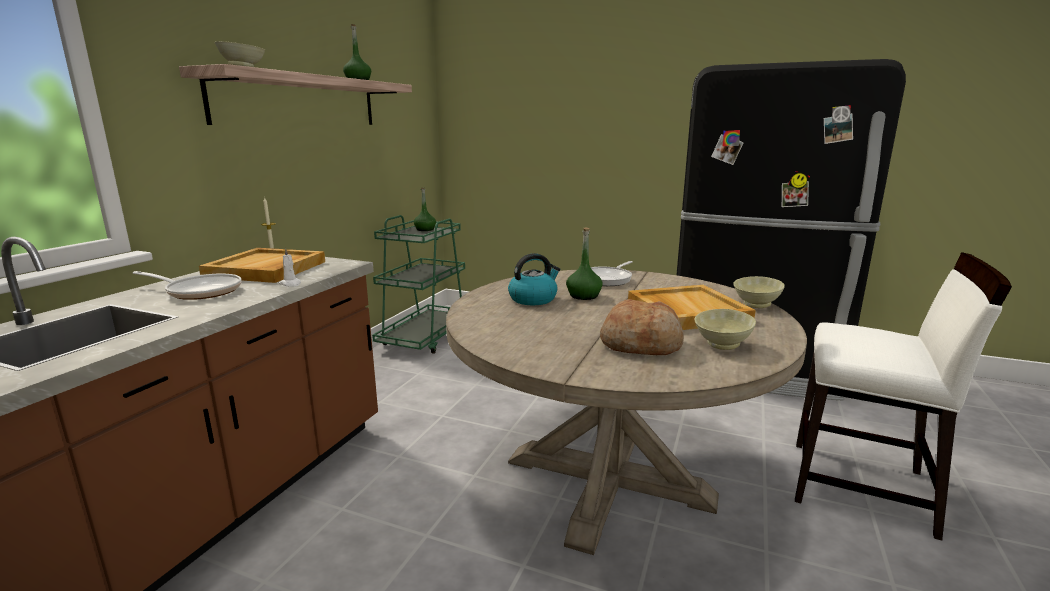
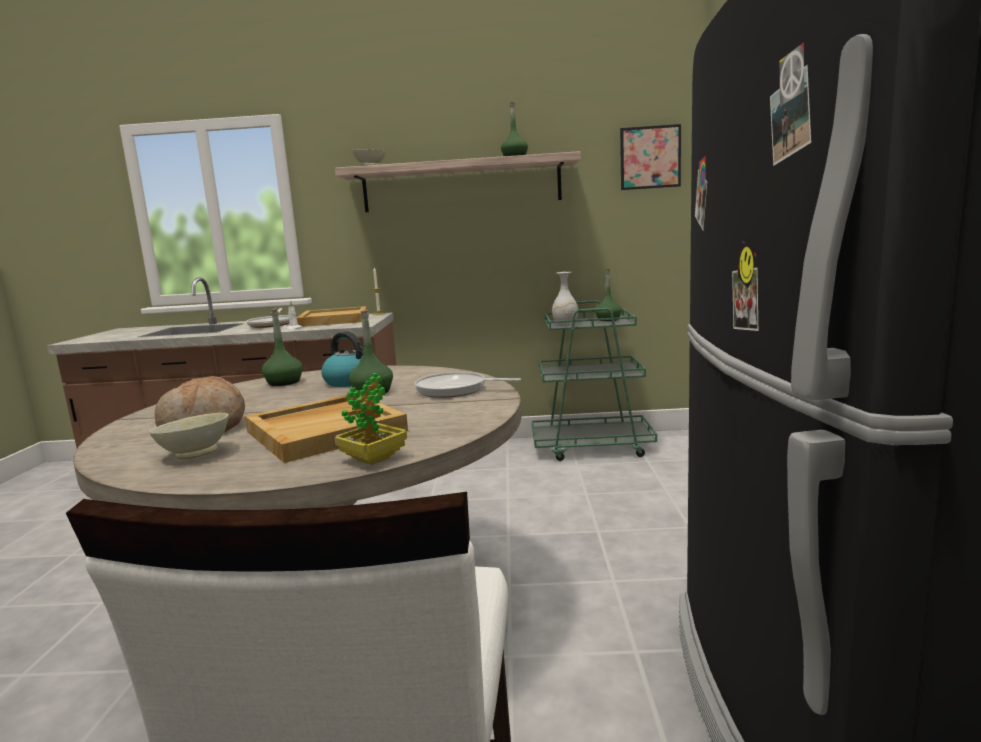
camera: 70 degrees right, 5 degrees down
beige bowl [733,276,785,308] -> potted plant [335,373,407,465]
none -> green bottle [262,308,303,386]
none -> white vase [552,272,578,325]
none -> picture [620,124,681,190]

